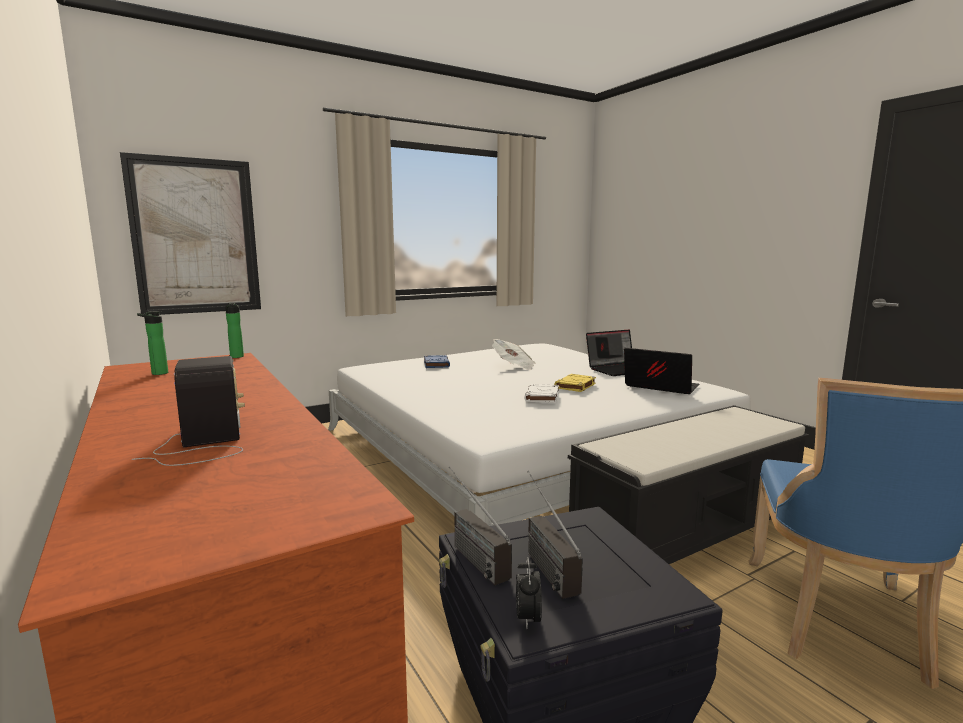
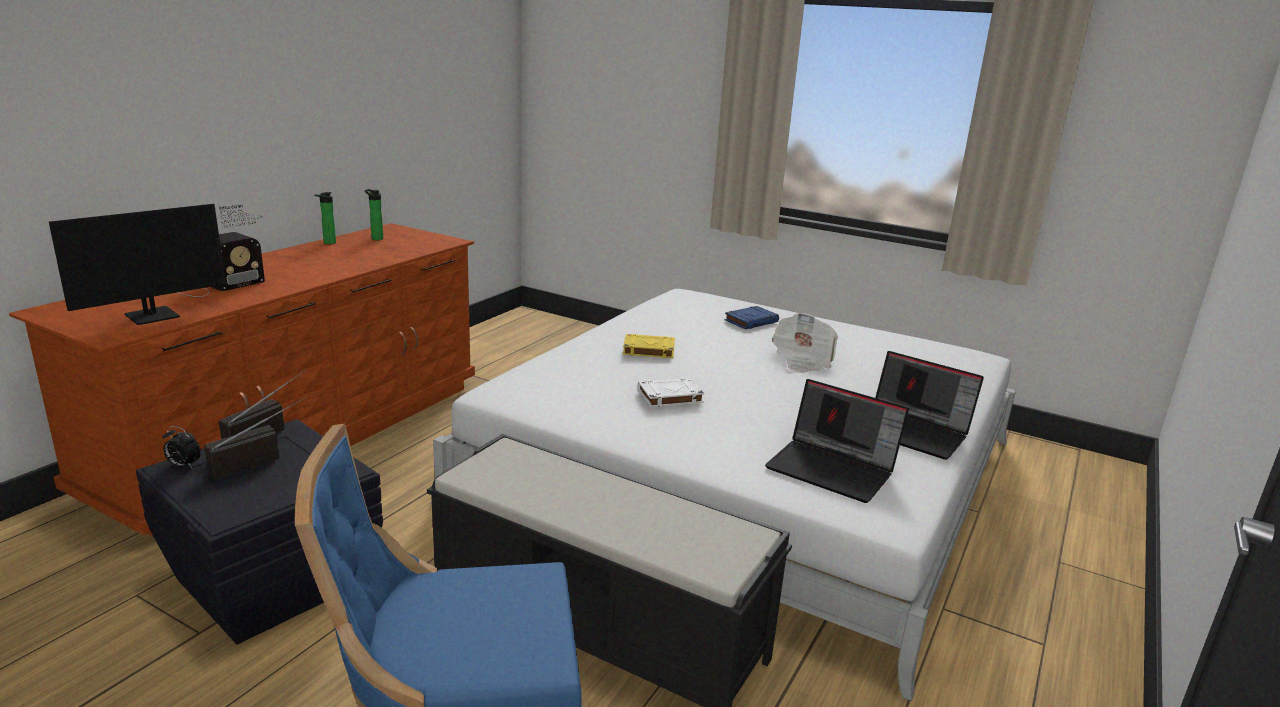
camera: 60 degrees right, 10 degrees up
picture [120,152,261,315] -> none
bottle [225,302,244,358] -> bottle moved to [314,192,336,244]
alarm clock [516,557,542,628] -> alarm clock turned 135 degrees counterclockwise [163,426,201,468]
yellow book [554,374,596,392] -> yellow book moved to [623,334,675,358]
laptop [624,348,699,394] -> laptop turned 120 degrees clockwise [765,379,909,503]
none -> monitor [49,204,263,325]

